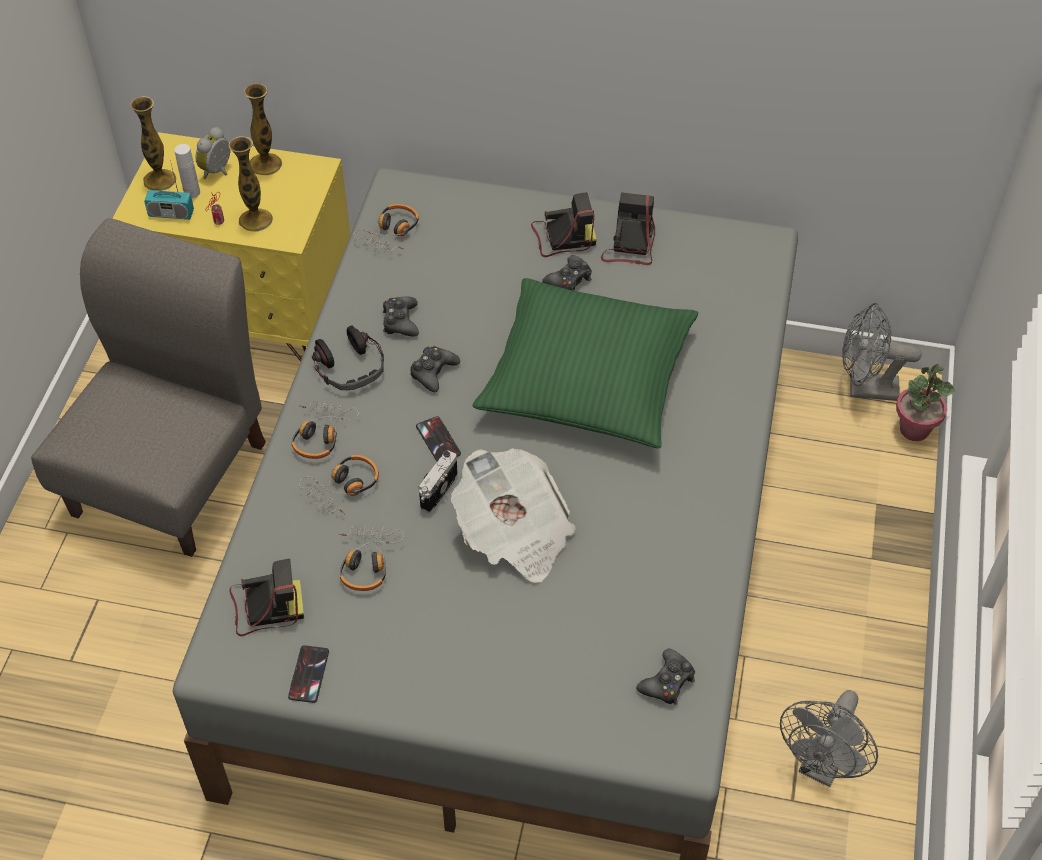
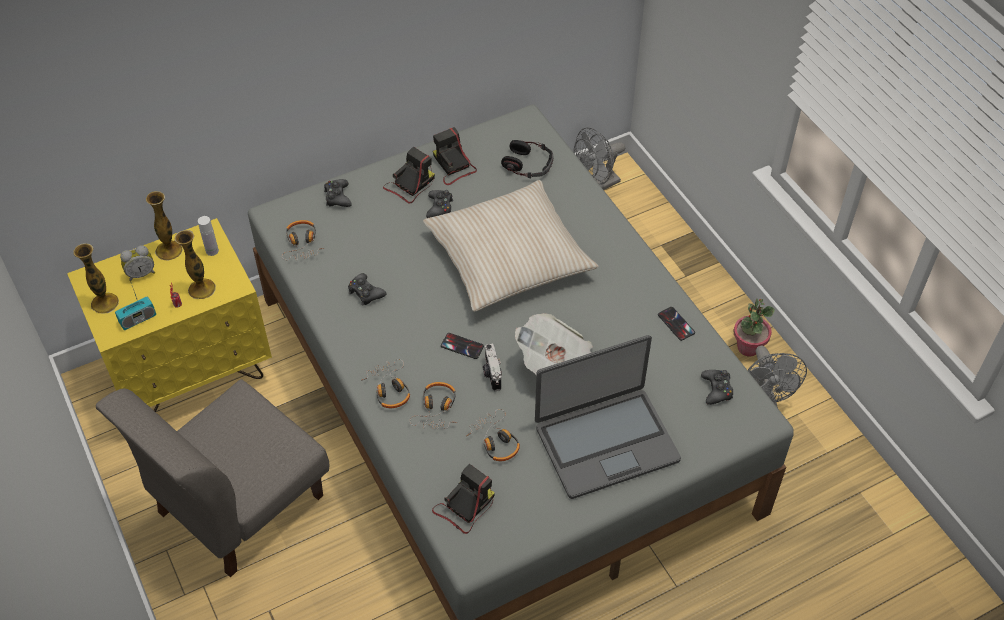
camera: 40 degrees left, 0 degrees up
grey chair [31,218,266,557] -> grey chair turned 120 degrees counterclockwise [96,379,329,578]
white bottle [174,144,200,198] -> white bottle moved to [198,216,219,256]
alarm clock [195,127,230,179] -> alarm clock turned 105 degrees counterclockwise [120,245,155,282]
phone [288,645,329,703] -> phone moved to [658,307,695,341]
headphones [312,325,384,390] -> headphones moved to [501,140,553,178]
black game controller [410,346,460,392] -> black game controller moved to [324,179,352,207]
green pillow [473,278,698,448] -> beige pillow [423,180,599,312]
potted plant [896,364,955,441] -> potted plant moved to [734,299,775,357]
none -> laptop [535,335,681,499]

